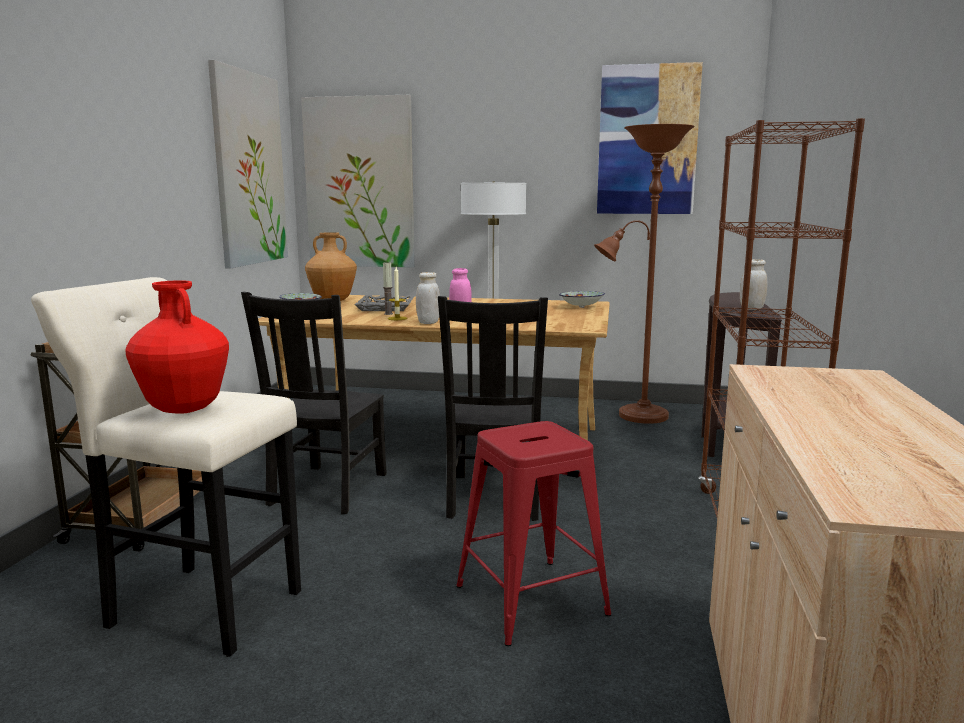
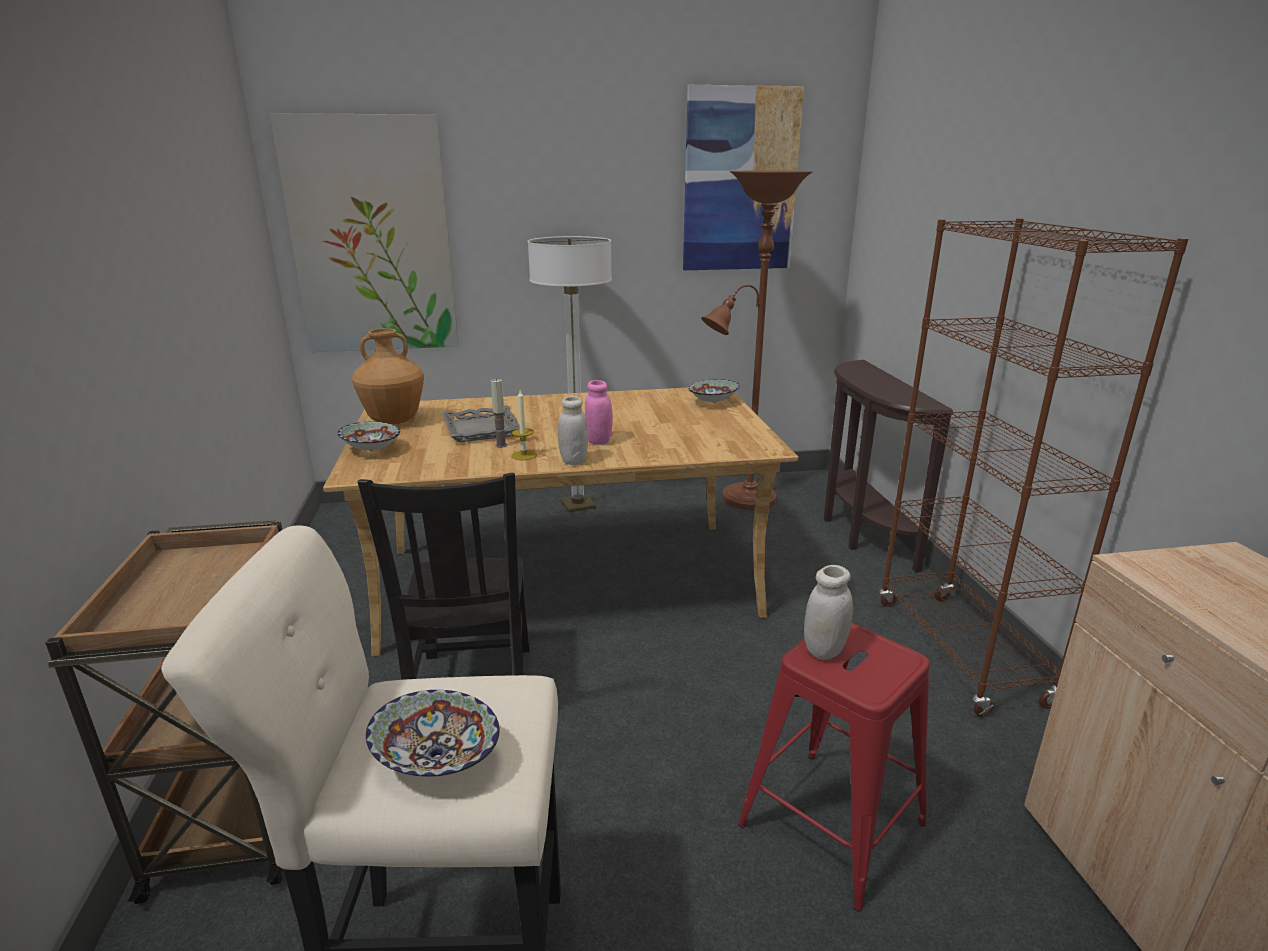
camera: 20 degrees left, 10 degrees up
red vase [125,280,229,414] -> bowl [366,690,500,777]
picture [208,60,288,268] -> none
black chair [438,296,548,521] -> none
white jar [740,259,767,310] -> white jar moved to [804,565,853,660]

